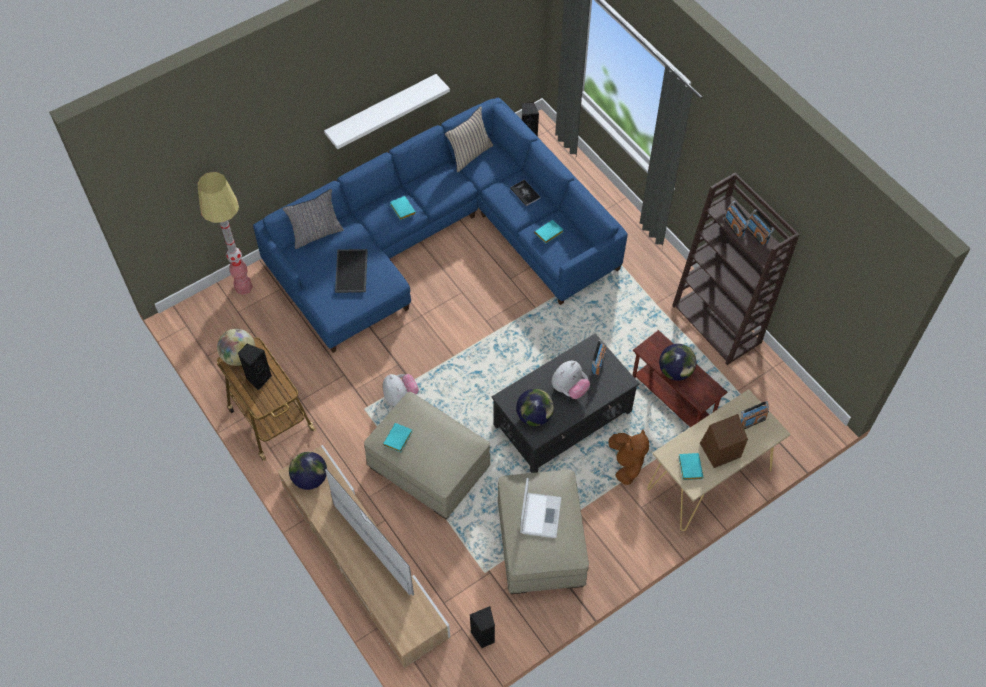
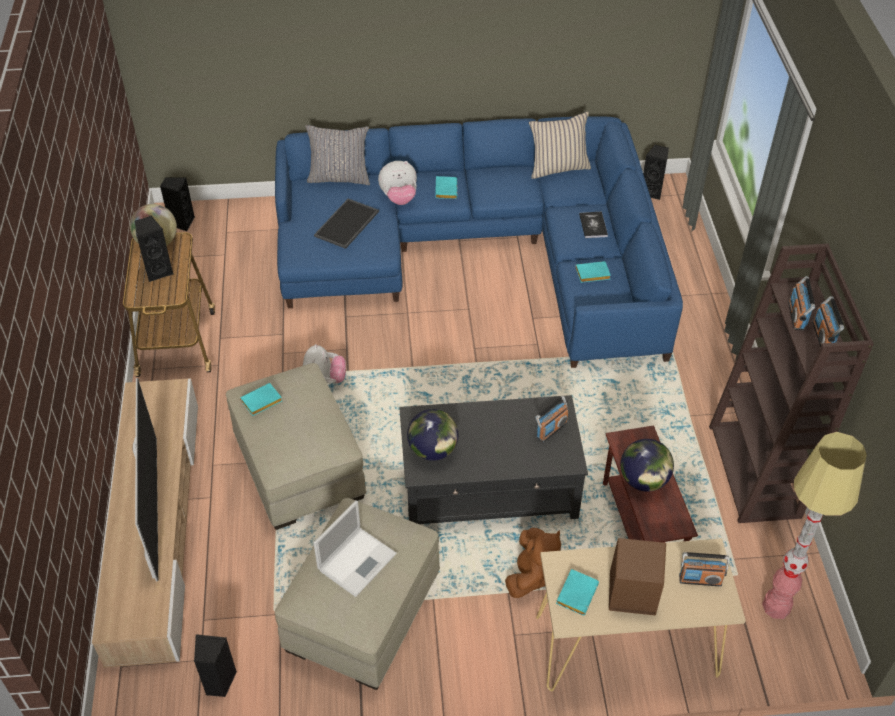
camera: 30 degrees right, 10 degrees down
floor lamp [197,172,253,295] -> floor lamp moved to [762,432,867,619]
globe [289,452,327,490] -> none
white shelf [324,74,450,149] -> none
plush toy [551,361,590,399] -> plush toy moved to [378,161,417,205]
none -> black speaker [160,177,195,231]

